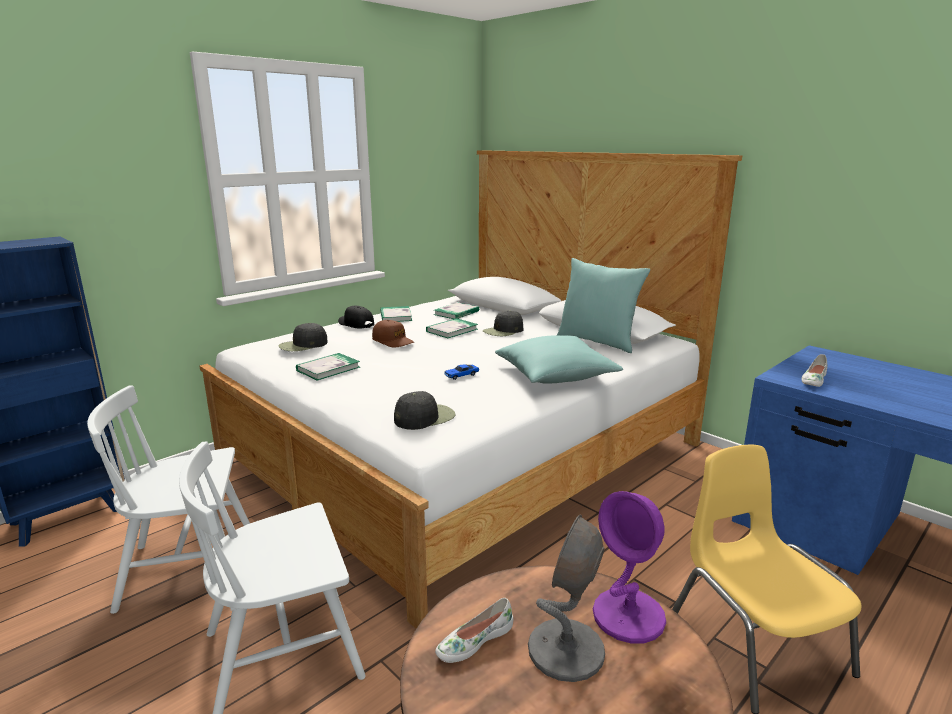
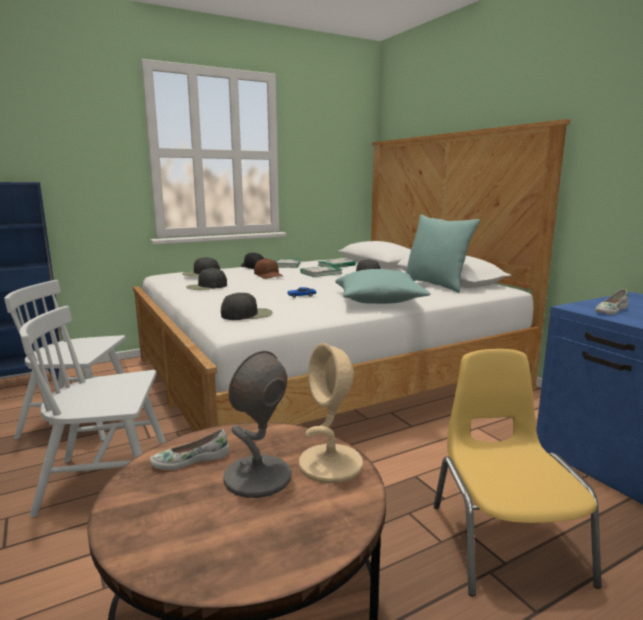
camera: 15 degrees right, 5 degrees down
book [296,353,360,380] -> black cap [186,268,227,290]
purple table lamp [593,491,666,643] -> beige table lamp [299,343,363,483]

